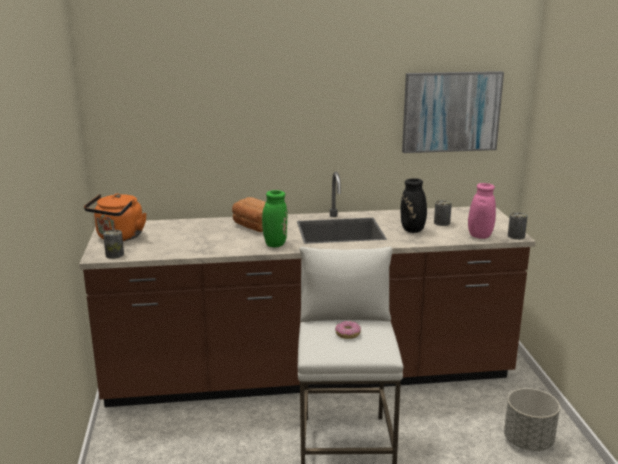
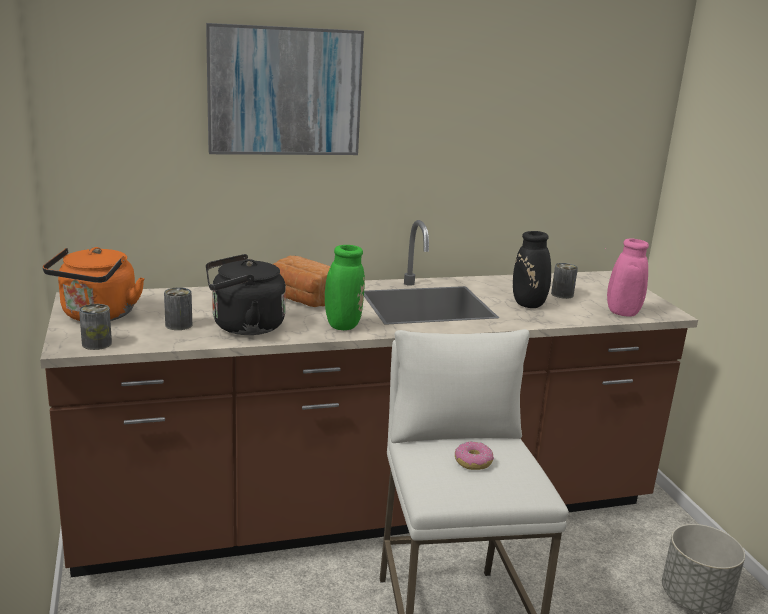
camera: 10 degrees left, 0 degrees up
picture [402,71,504,153] -> picture moved to [206,23,364,155]
can [508,213,527,240] -> can moved to [164,287,192,330]
none -> black kettle [206,254,286,335]

